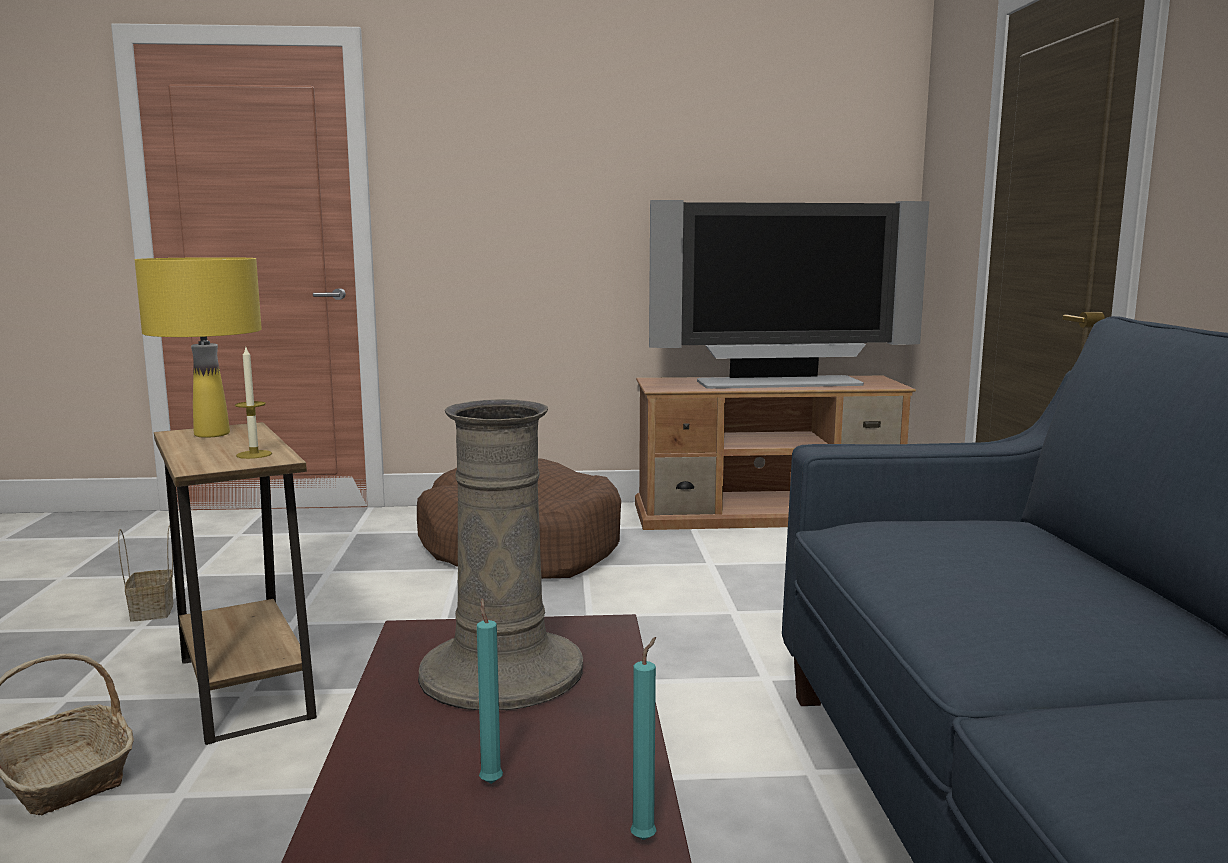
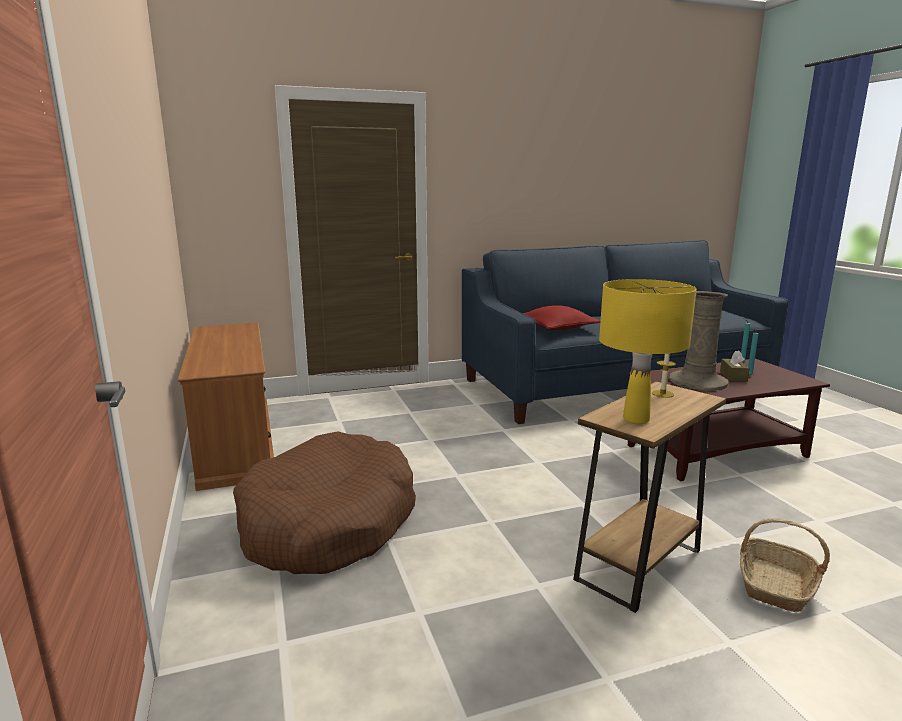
camera: 105 degrees left, 5 degrees up
basket [118,525,173,622] -> none
television [649,200,929,389] -> none
none -> red pillow [523,305,601,330]
none -> brown tissue box [720,350,750,382]

